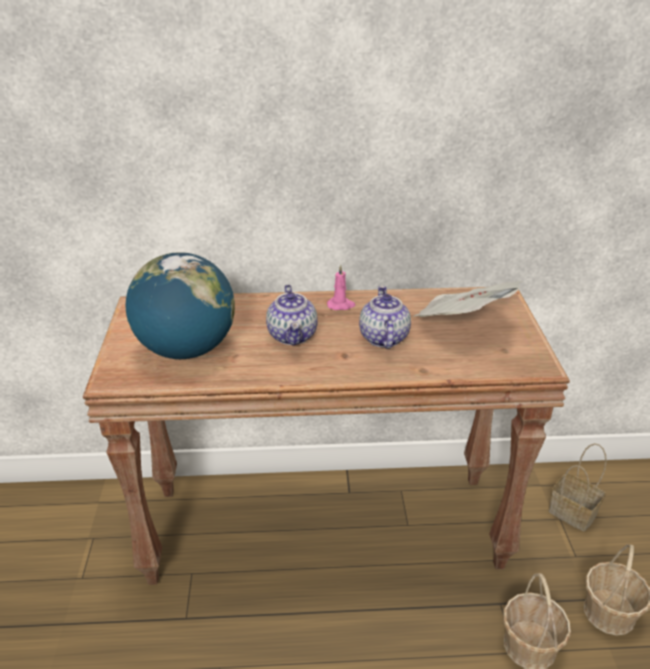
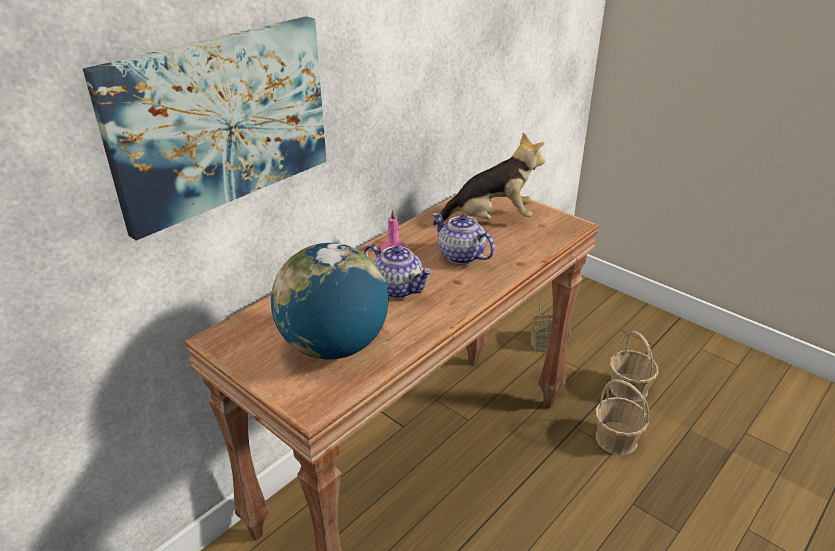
camera: 45 degrees left, 0 degrees up
newspaper [412,281,523,317] -> plush toy [433,132,545,225]
none -> picture [83,16,327,241]

